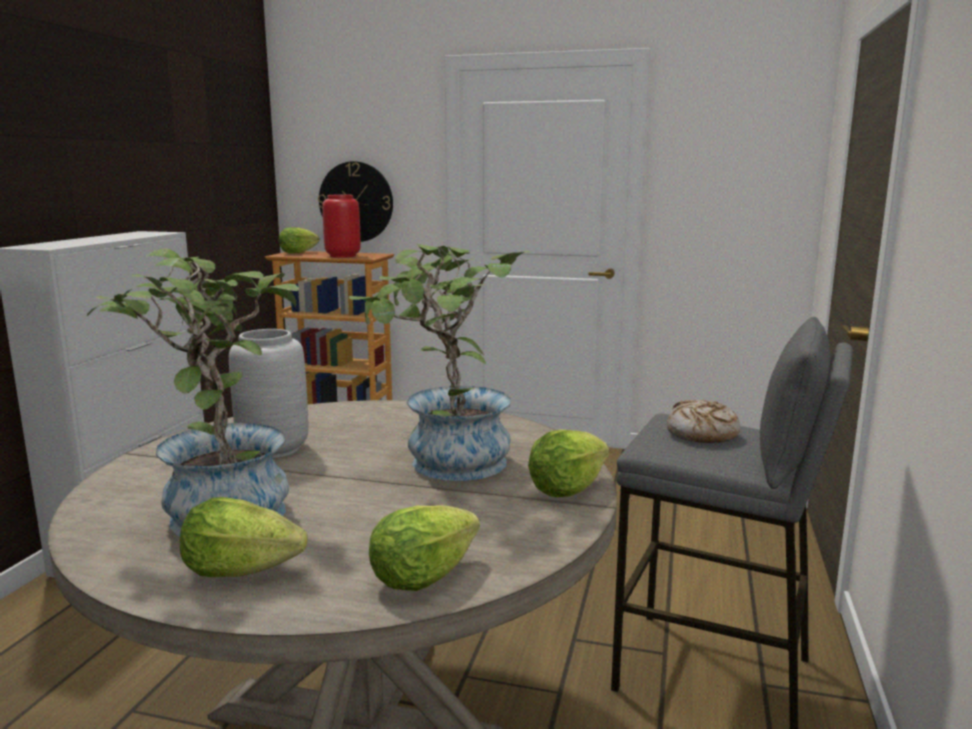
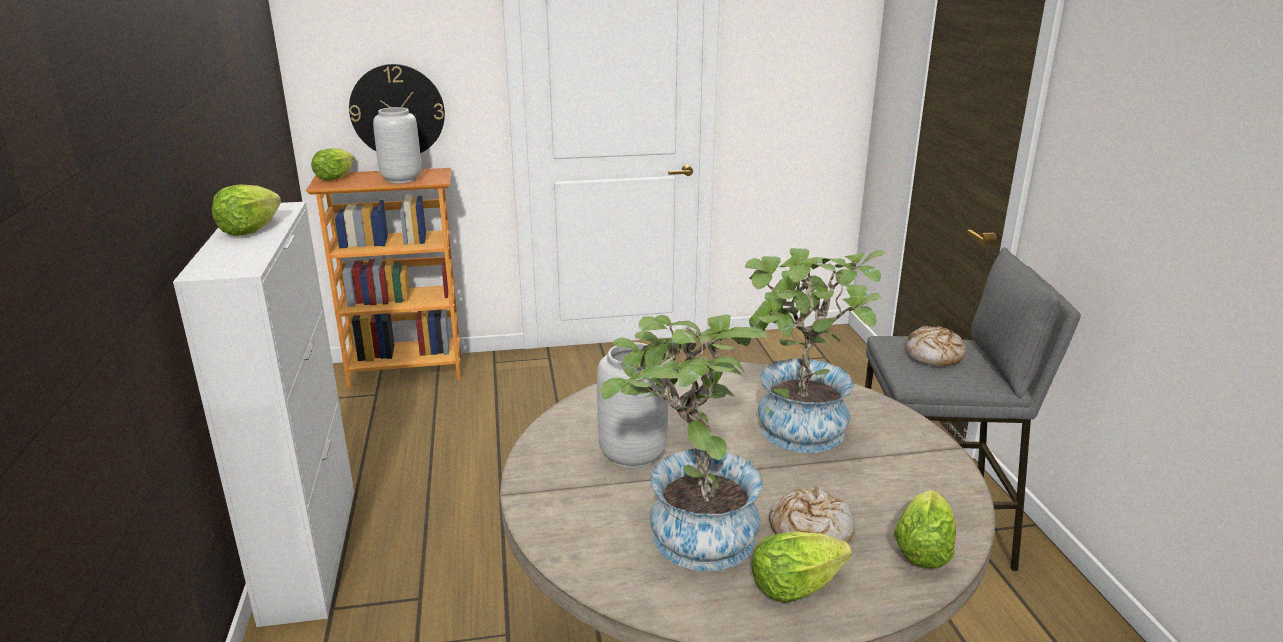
camera: 25 degrees left, 10 degrees up
red vase [322,194,361,258] -> grey vase [373,107,421,183]
lettuce [528,429,609,497] -> lettuce moved to [212,185,281,236]
none -> bread [769,486,855,543]

